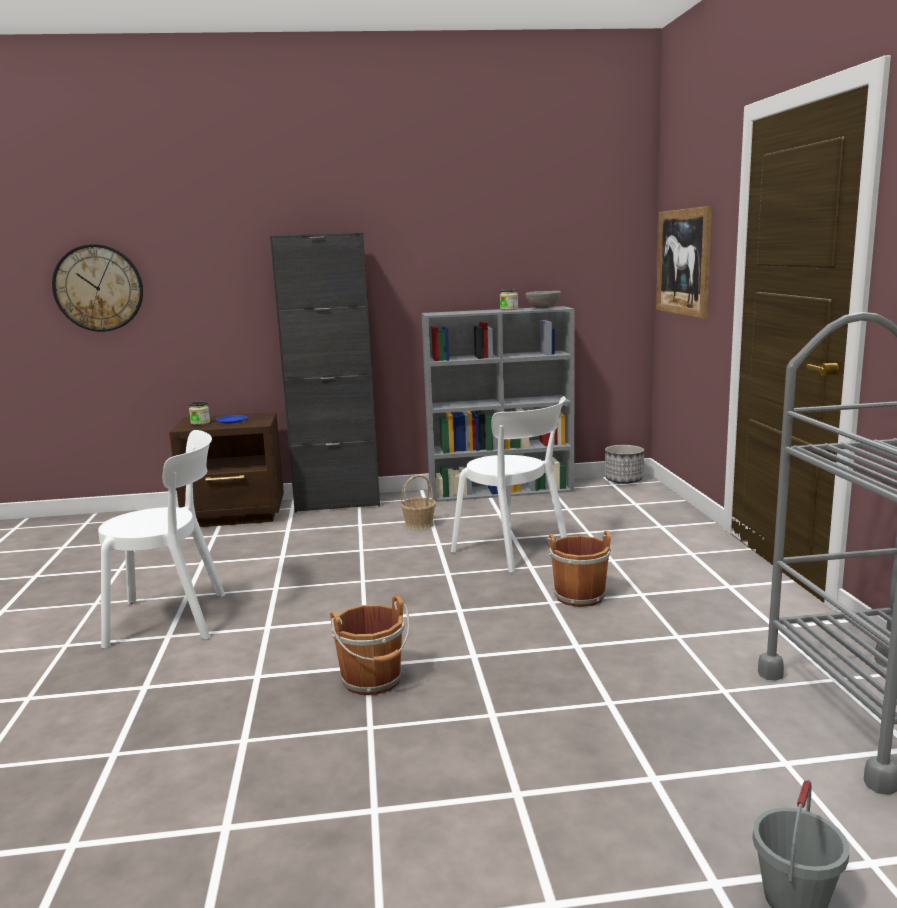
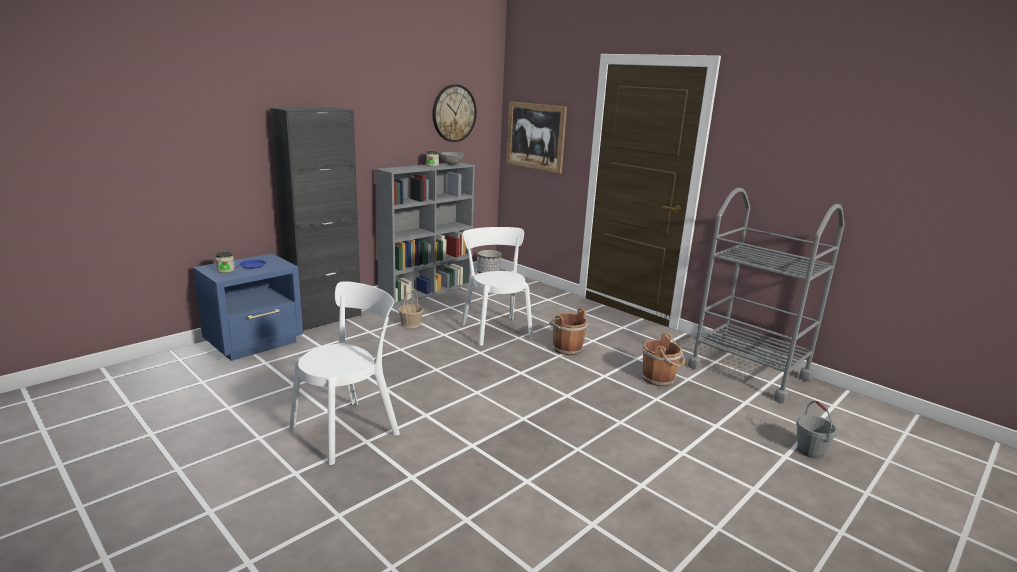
camera: 40 degrees left, 5 degrees up
wall clock [52,244,143,332] -> wall clock moved to [433,84,477,142]
brown nightstand [169,412,284,527] -> blue nightstand [193,254,303,361]
brown bucket [330,596,410,695] -> brown bucket moved to [642,332,685,387]
white chair [451,396,567,573] -> white chair turned 120 degrees counterclockwise [461,227,533,346]

